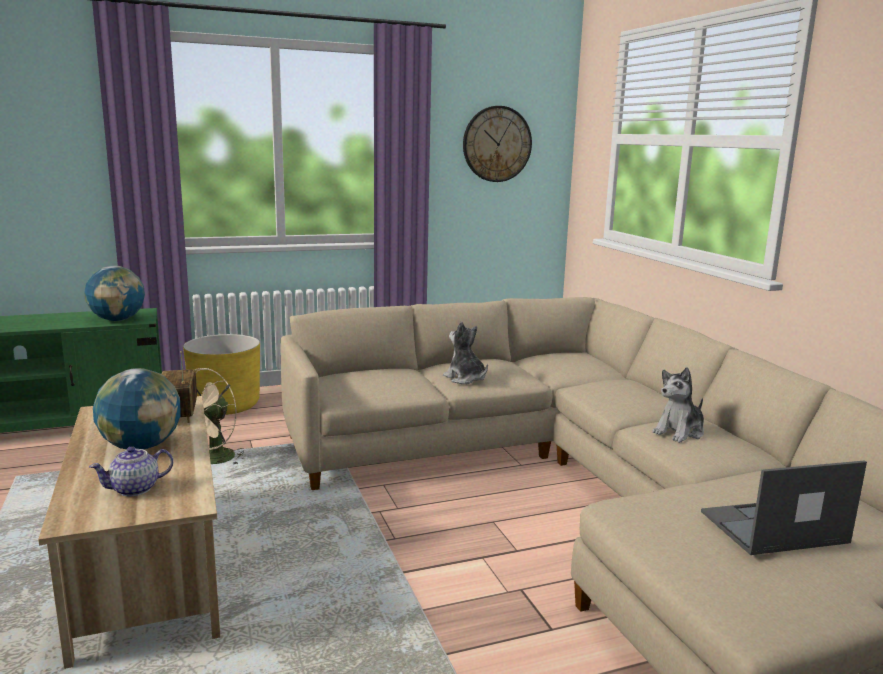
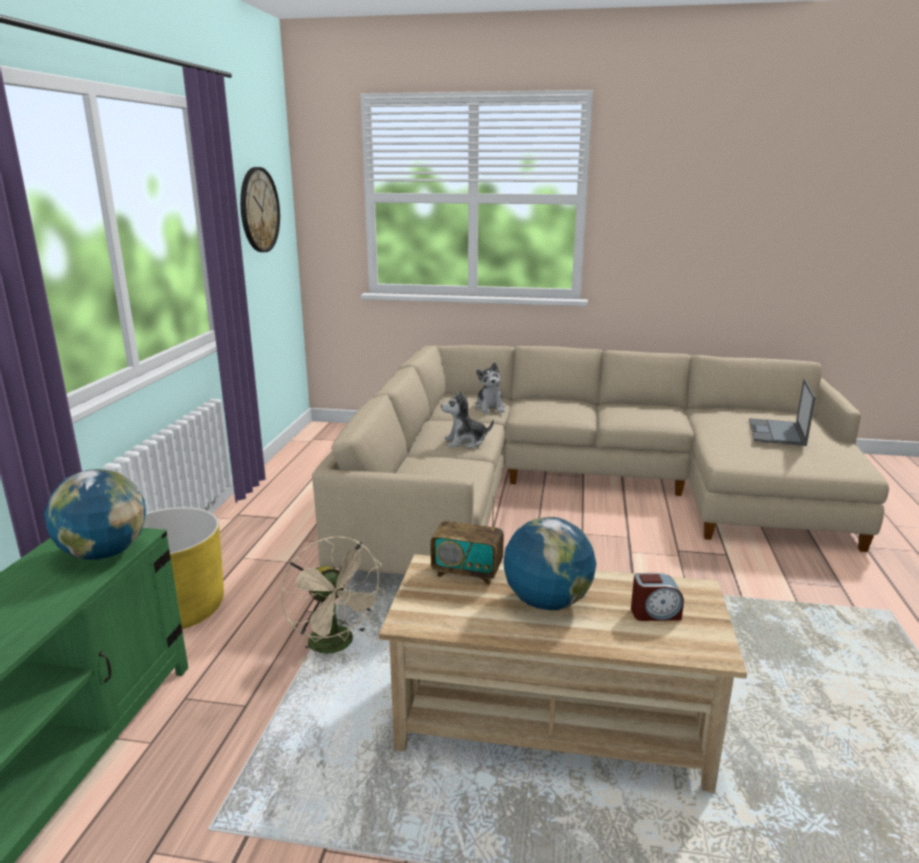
camera: 60 degrees left, 5 degrees up
teapot [89,446,173,497] -> alarm clock [631,573,684,621]
plush toy [652,367,704,443] -> plush toy moved to [475,362,505,414]

